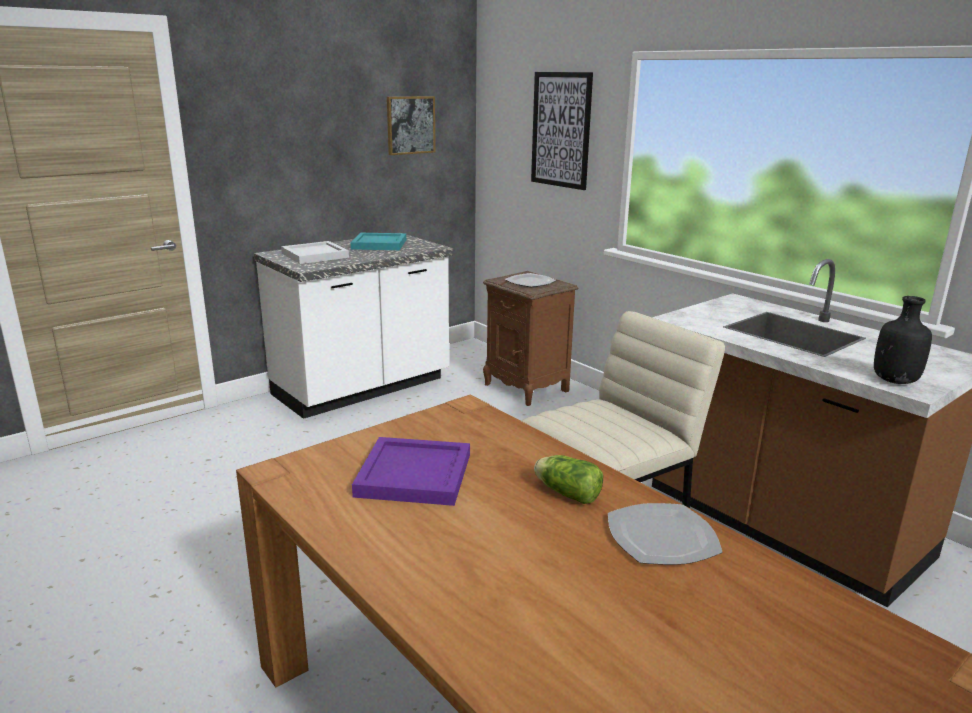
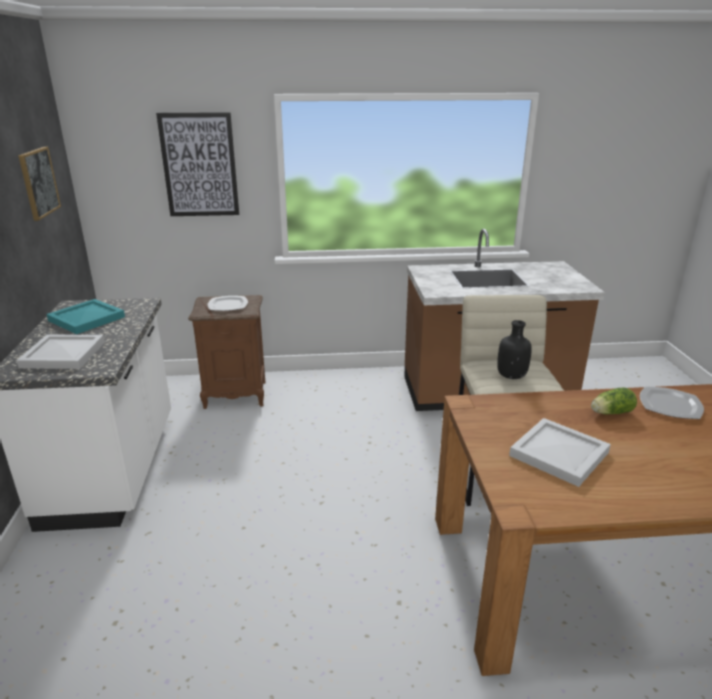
camera: 55 degrees left, 5 degrees up
purple tray [352,437,470,506] -> white tray [509,418,611,487]
black bottle [874,296,932,384] -> black bottle moved to [497,320,532,379]

